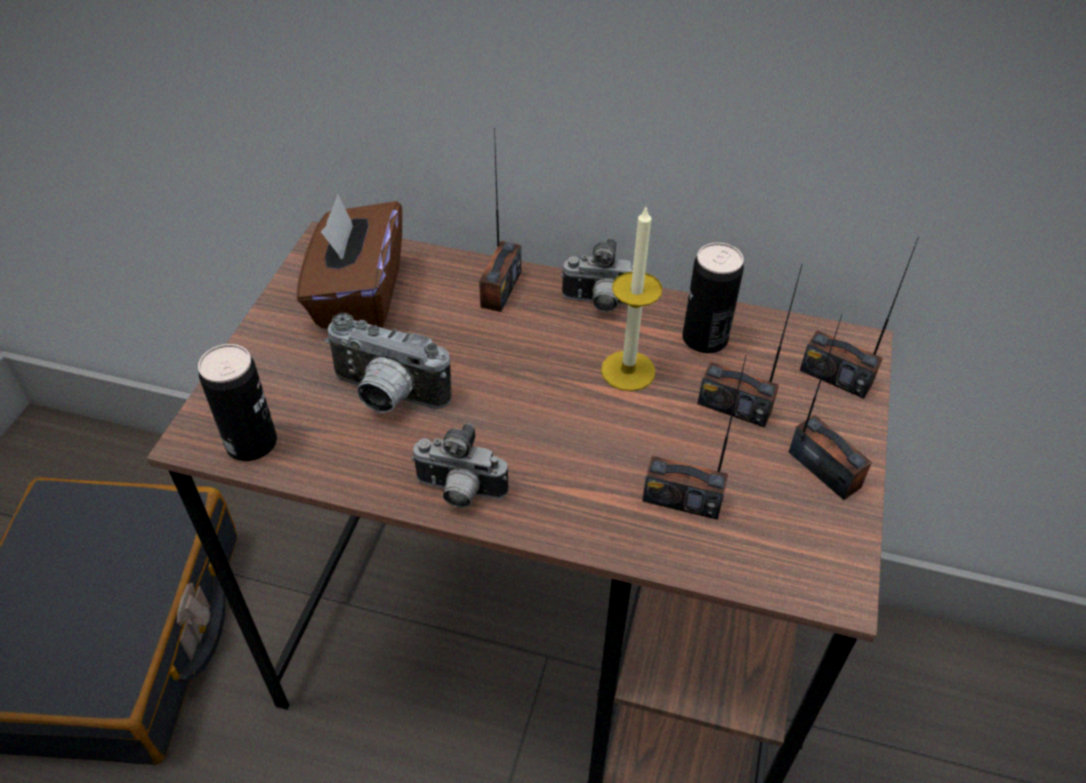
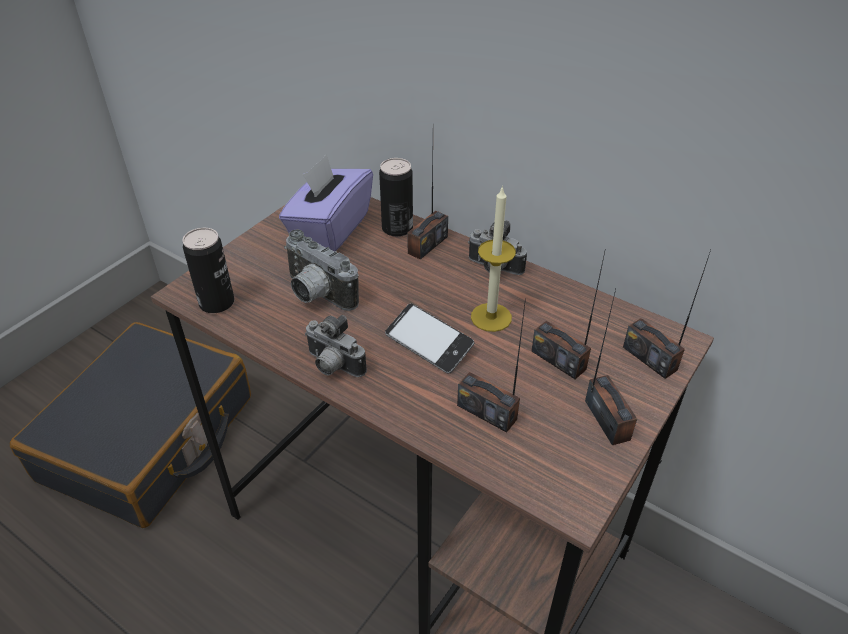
camera: 20 degrees right, 5 degrees down
brown tissue box [297,195,402,328] -> purple tissue box [279,154,373,252]
can [682,243,744,353] -> can moved to [379,158,413,237]
none -> phone [385,303,474,374]

